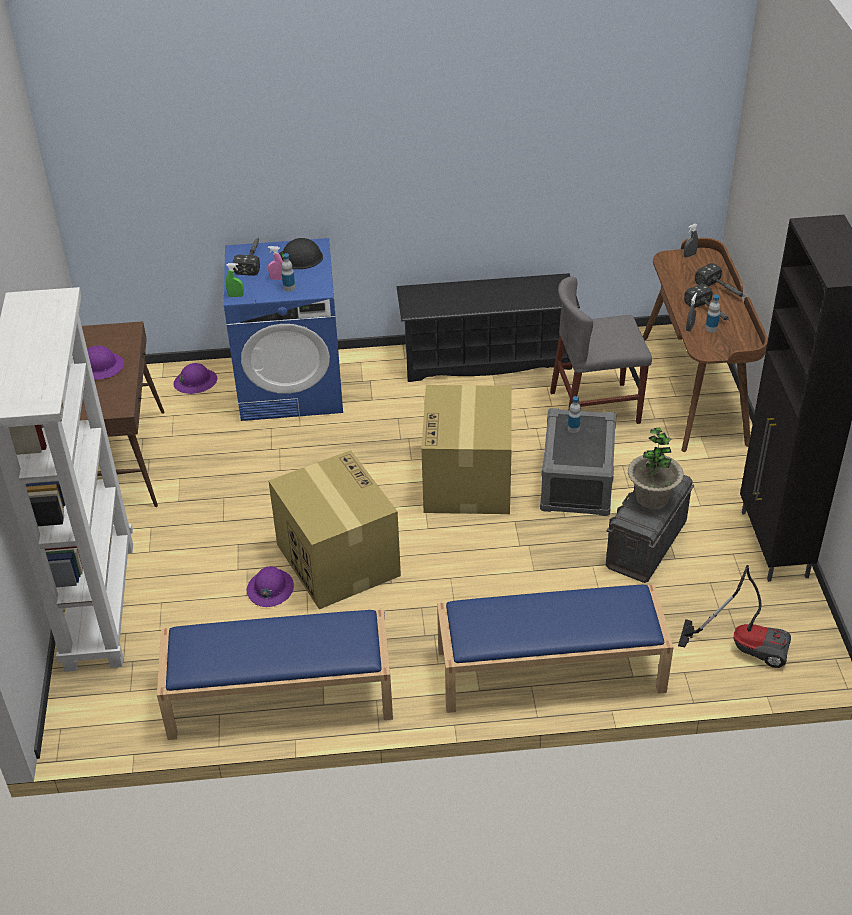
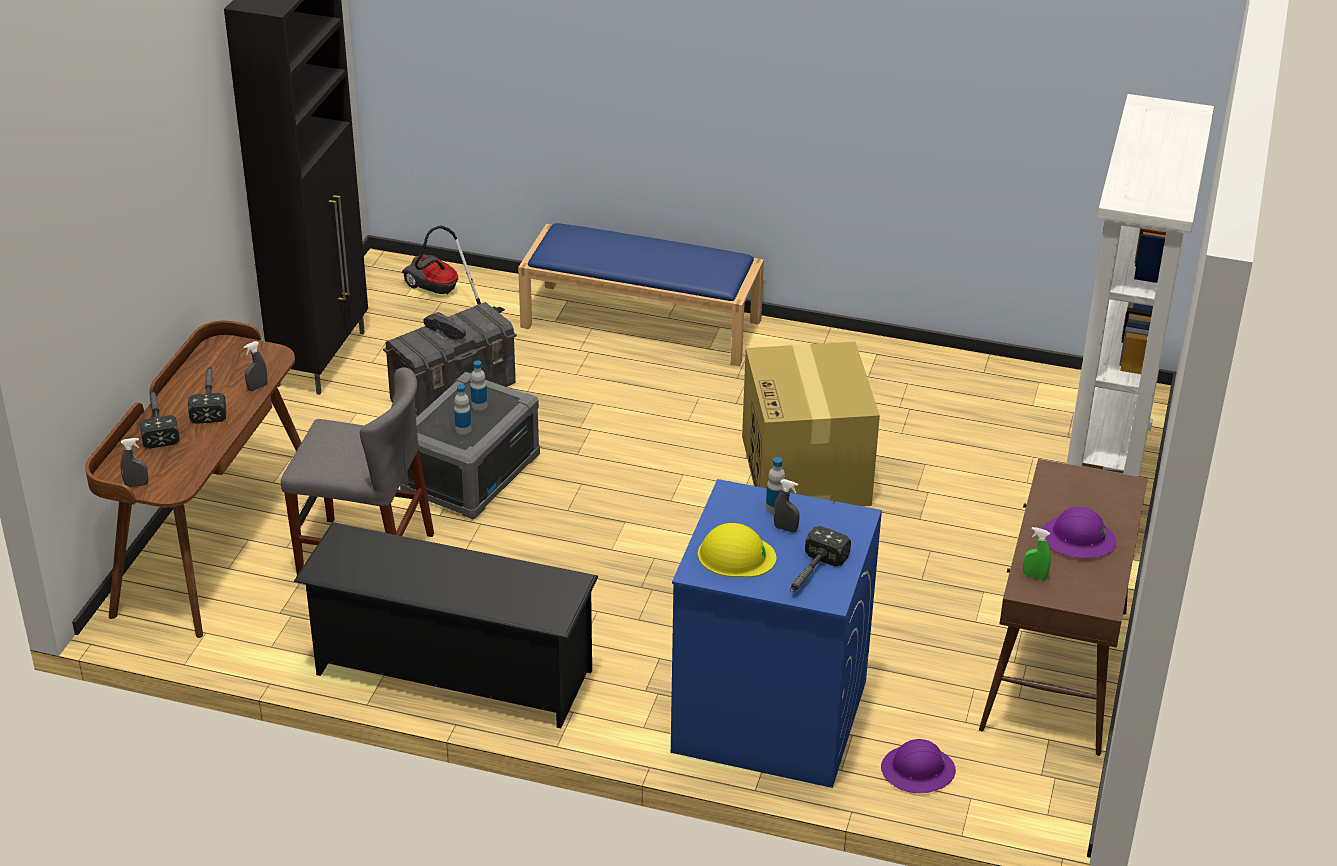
camera: 160 degrees left, 5 degrees down
blue bench [157,610,393,740] -> none
green spray bottle [226,263,244,297] -> green spray bottle moved to [1023,527,1051,580]
purple hard hat [247,566,294,607] -> none
pink spray bottle [268,246,283,280] -> grey spray bottle [774,479,800,532]
black hard hat [279,238,323,269] -> yellow hard hat [698,523,776,577]
cardboard box [421,385,512,514] -> none
potted plant [628,428,684,510] -> black shoe [423,312,466,340]
bottle [705,295,720,332] -> bottle moved to [470,360,487,410]

